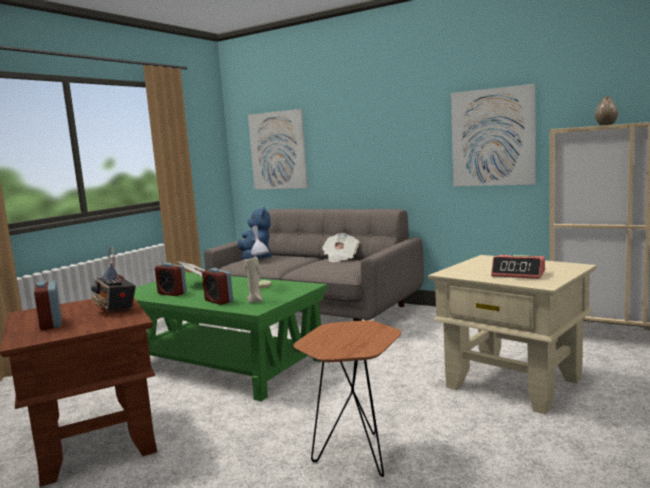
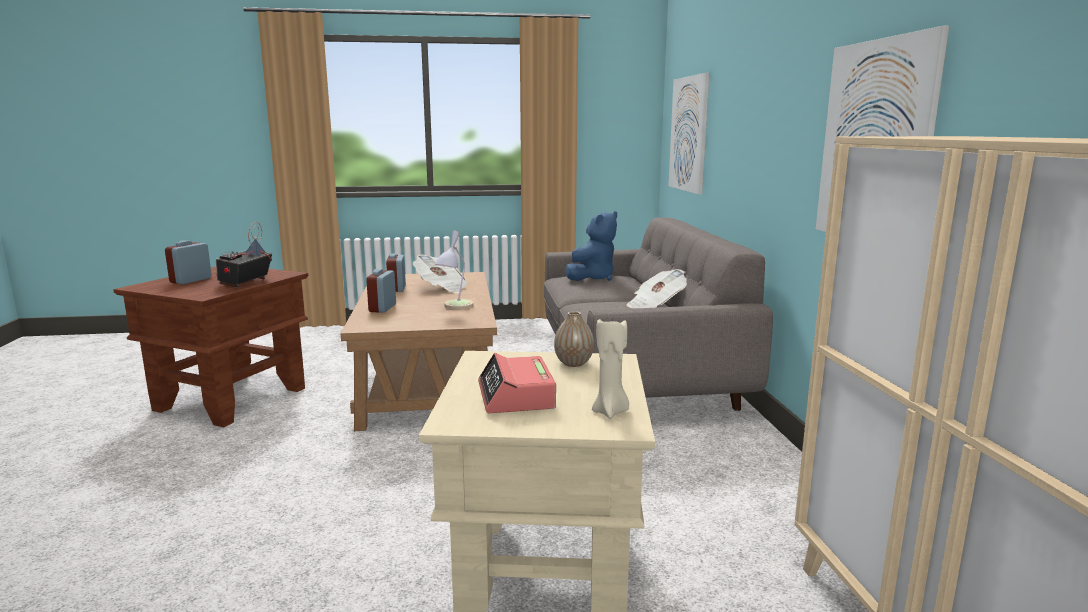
camera: 50 degrees right, 5 degrees up
green coffee table [134,272,328,402] -> brown coffee table [341,272,497,431]
beige candle [245,257,263,303] -> beige candle moved to [592,319,629,419]
brown side table [293,320,401,477] -> none
vase [595,97,618,125] -> vase moved to [554,311,594,367]

